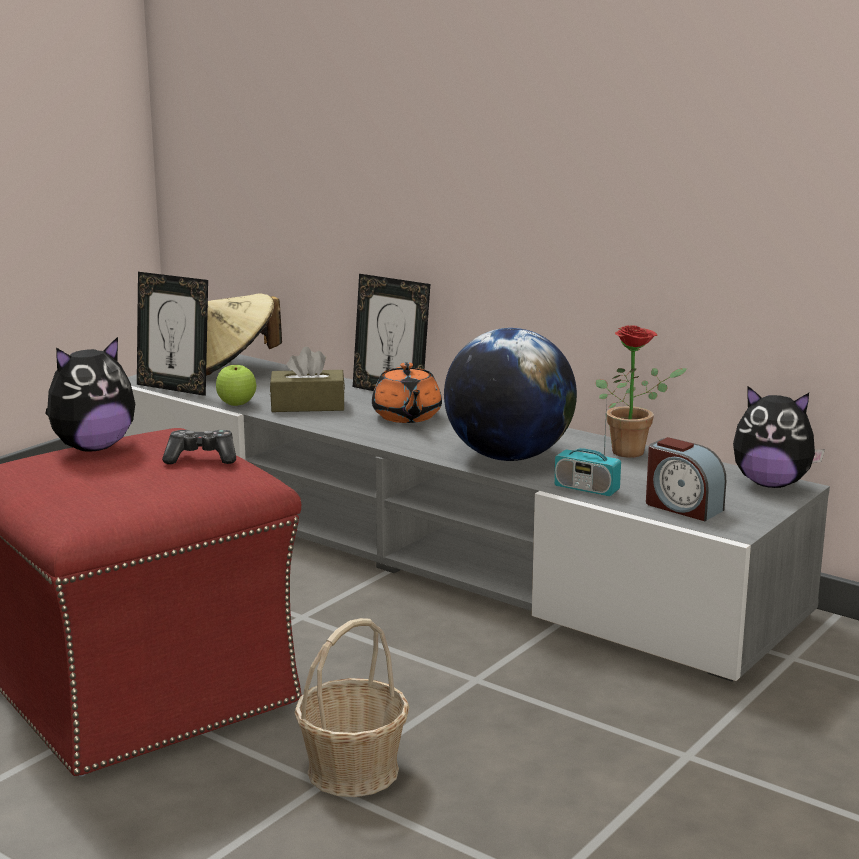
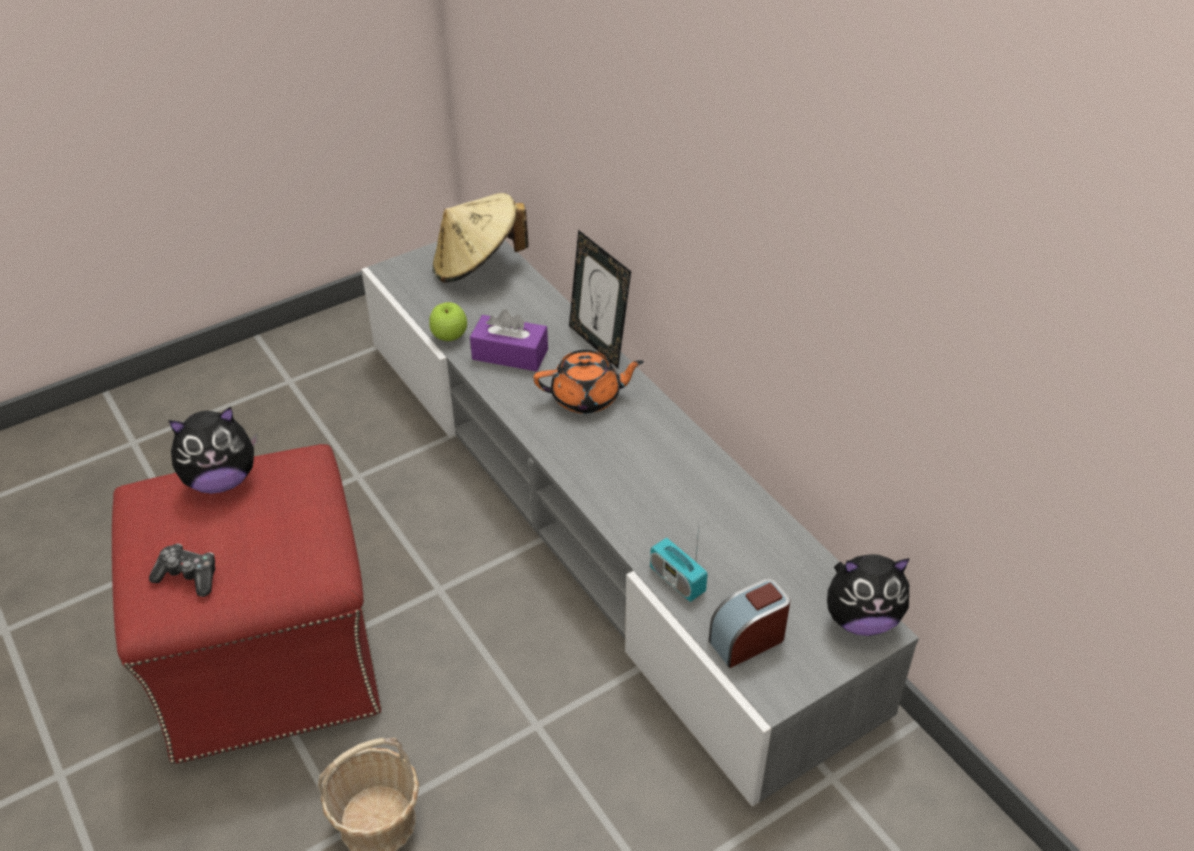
camera: 20 degrees right, 25 degrees up
picture frame [137,272,208,396] -> none
game controller [162,430,236,464] -> game controller moved to [149,544,215,597]
brown tissue box [270,347,345,412] -> purple tissue box [470,310,548,371]
orange teapot [372,362,442,423] -> orange teapot turned 105 degrees counterclockwise [533,350,644,414]
globe [444,328,577,461] -> none
potted plant [596,325,687,458] -> none
alarm clock [646,437,726,521] -> alarm clock turned 90 degrees clockwise [709,578,790,668]
plush toy [733,386,825,488] -> plush toy turned 45 degrees counterclockwise [827,554,910,636]

